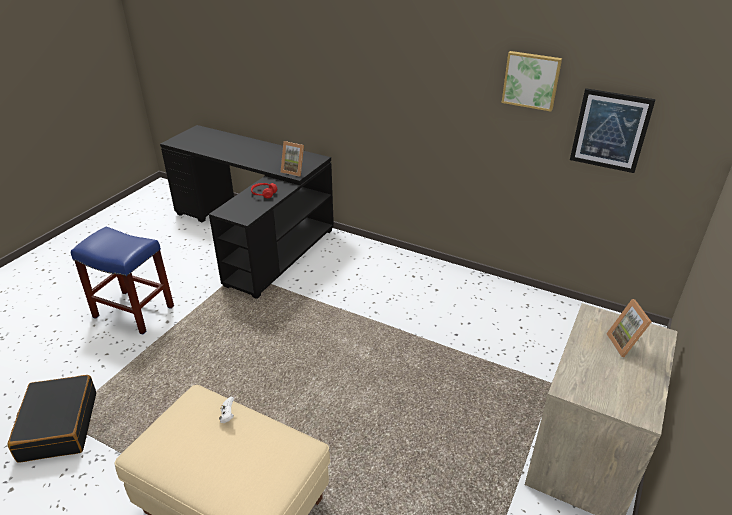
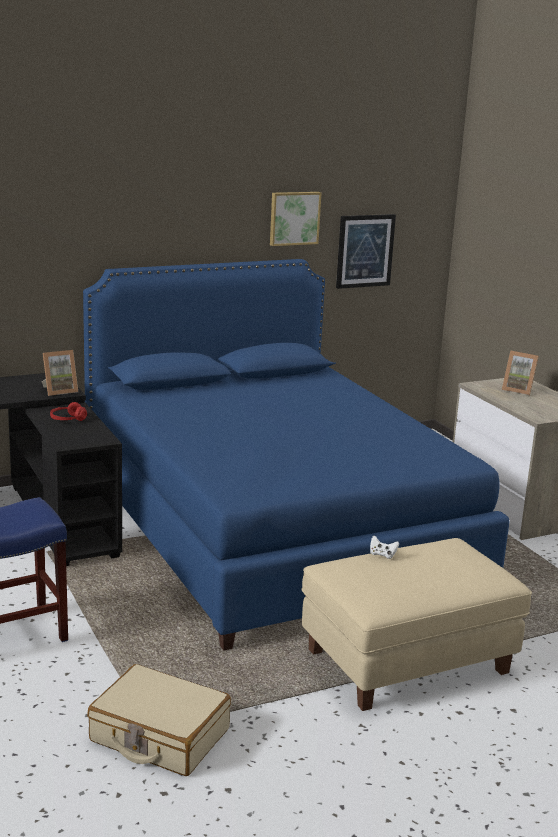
camera: 55 degrees left, 15 degrees down
black suitcase [8,375,96,463] -> beige suitcase [87,664,231,776]
none -> blue bed [83,259,509,651]

